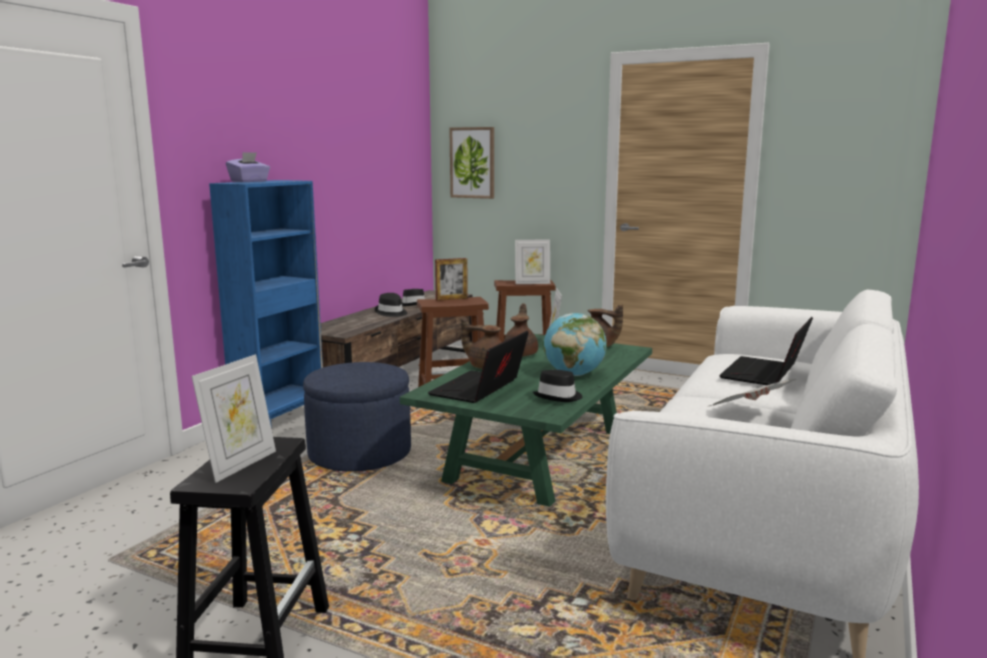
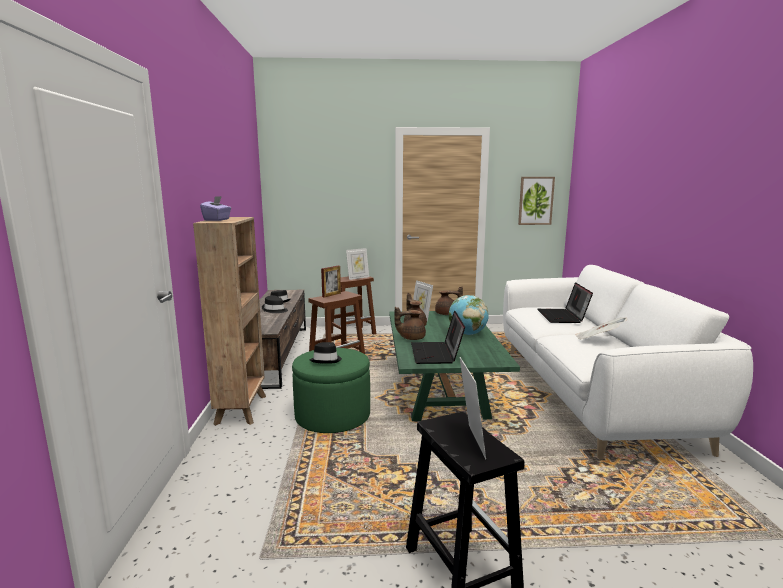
camera: 30 degrees left, 0 degrees up
blue bookcase [209,180,323,429] -> brown bookcase [193,217,266,426]
blue ottoman [303,362,411,472] -> green ottoman [292,348,370,433]
picture [449,127,494,199] -> picture moved to [518,177,555,225]
black hat [533,370,582,402] -> black hat moved to [310,342,342,364]

